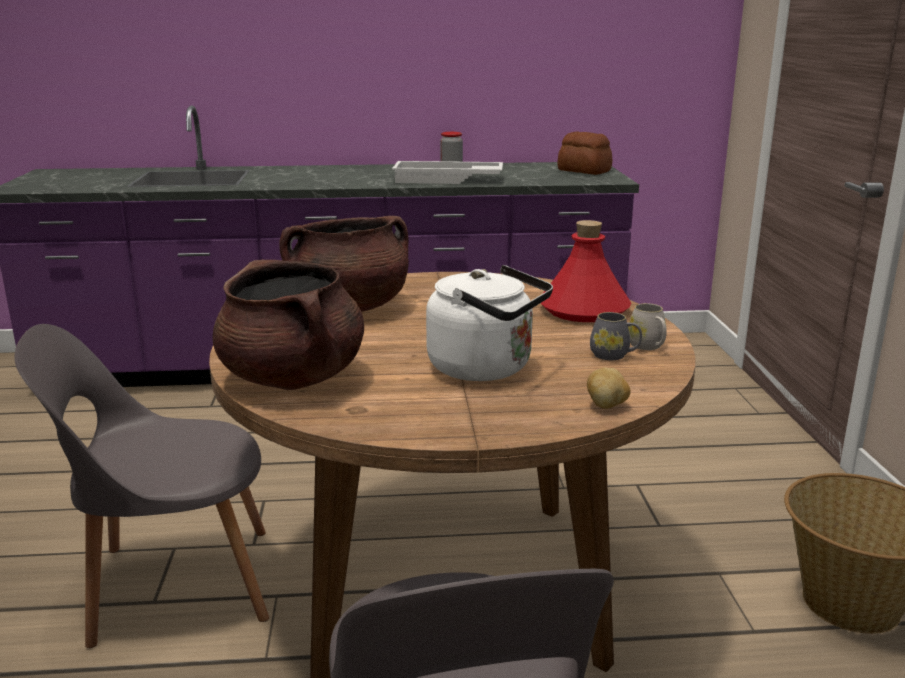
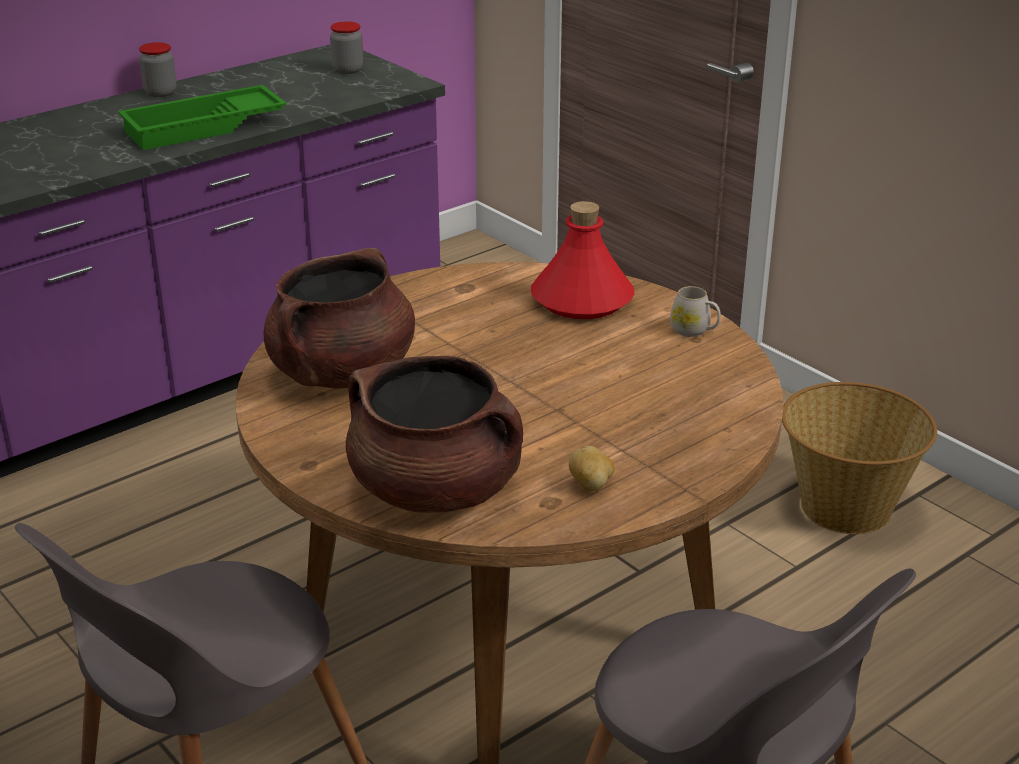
camera: 35 degrees left, 10 degrees up
white tray [392,161,503,184] -> green tray [118,85,287,150]
white kettle [426,265,553,381] -> none
bread [557,132,612,175] -> jar [330,21,363,74]
potato [587,367,631,409] -> potato moved to [569,446,615,491]
grey mug [590,312,642,360] -> none

